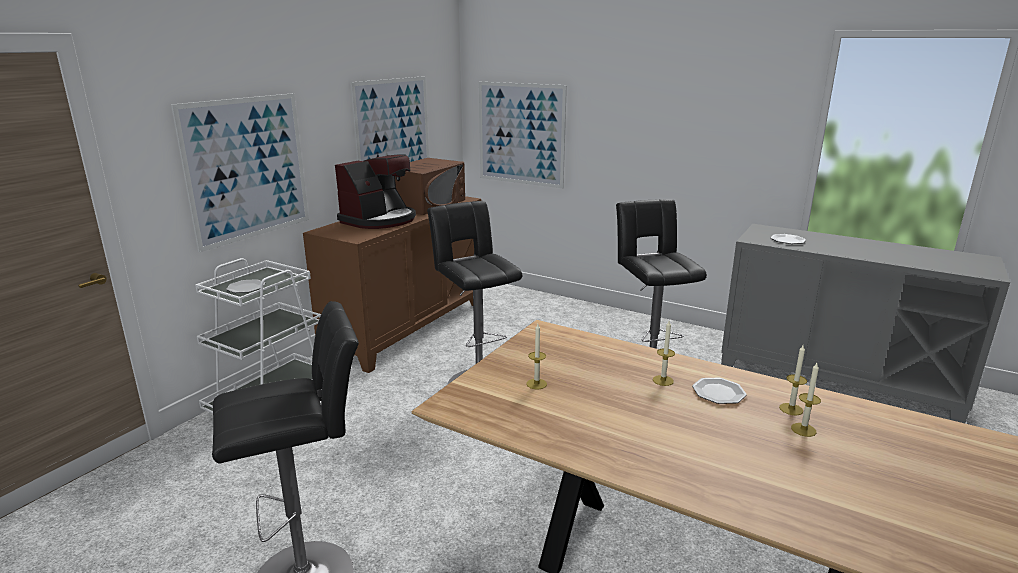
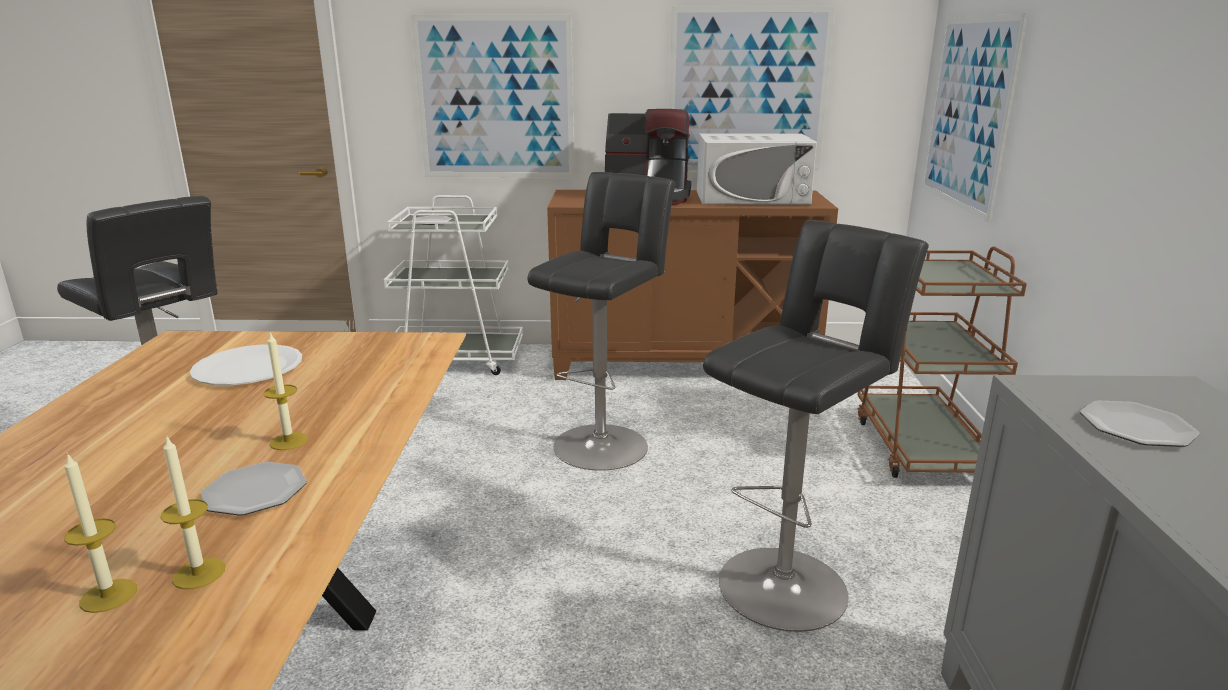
camera: 60 degrees right, 0 degrees up
brown microwave [395,158,465,215] -> white microwave [697,133,817,205]
candle [526,324,547,389] -> white plate [190,344,302,385]
none -> brown cart [857,246,1027,478]

